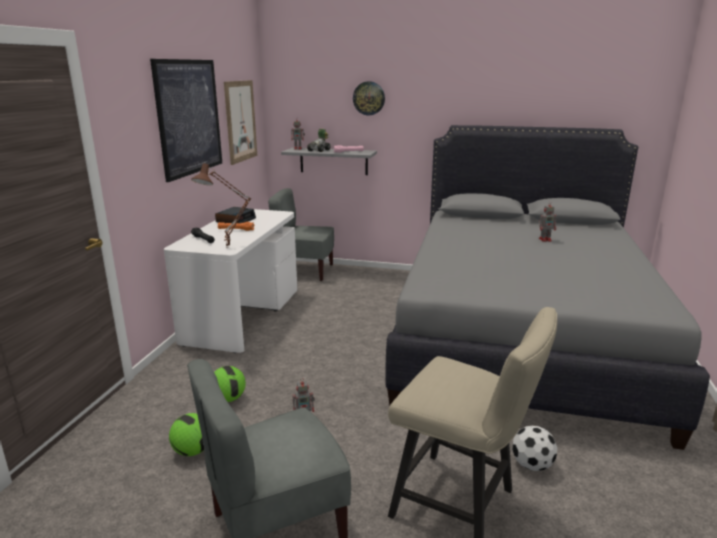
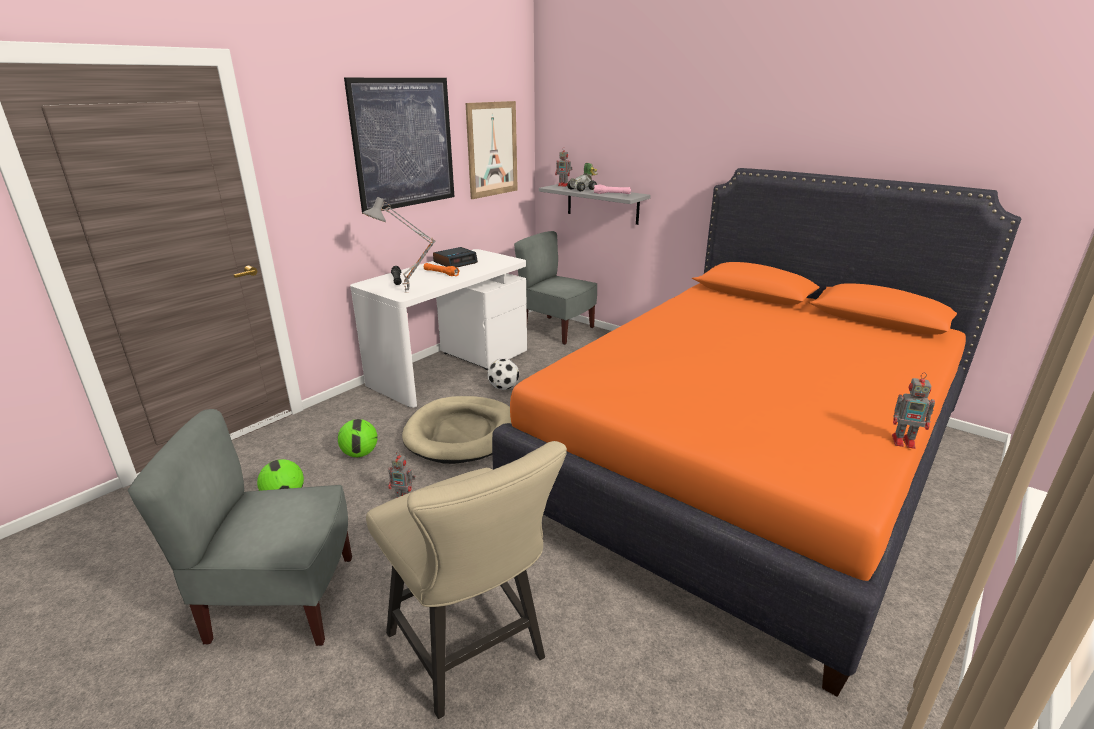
camera: 25 degrees right, 5 degrees up
brown table lamp [191,163,251,248] -> grey table lamp [363,197,436,293]
wall clock [353,81,385,115] -> none
grey bed [386,125,710,450] -> orange bed [492,168,1021,697]
football [512,425,557,471] -> football moved to [487,358,519,390]
toy robot [539,201,557,242] -> toy robot moved to [892,372,935,449]
none -> beige dog bed [402,396,511,464]

